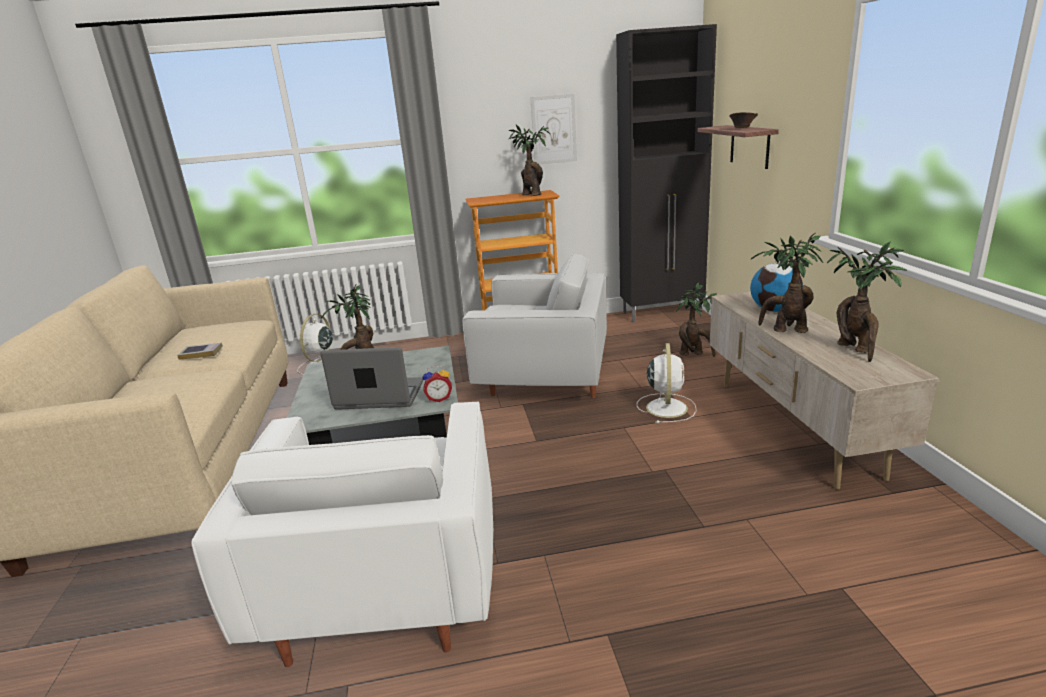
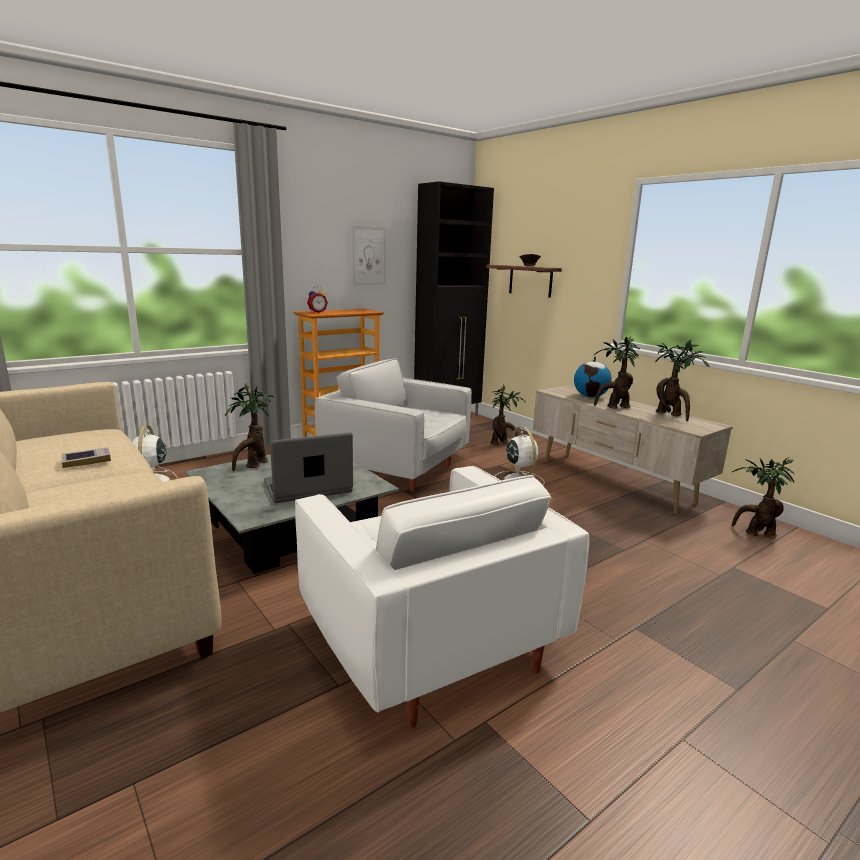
camera: 30 degrees left, 5 degrees down
alarm clock [423,366,452,402] -> alarm clock moved to [307,286,328,313]
white armchair [462,253,607,398] -> white armchair turned 135 degrees counterclockwise [315,358,472,492]
potted plant [508,125,550,196] -> potted plant moved to [732,457,794,539]

